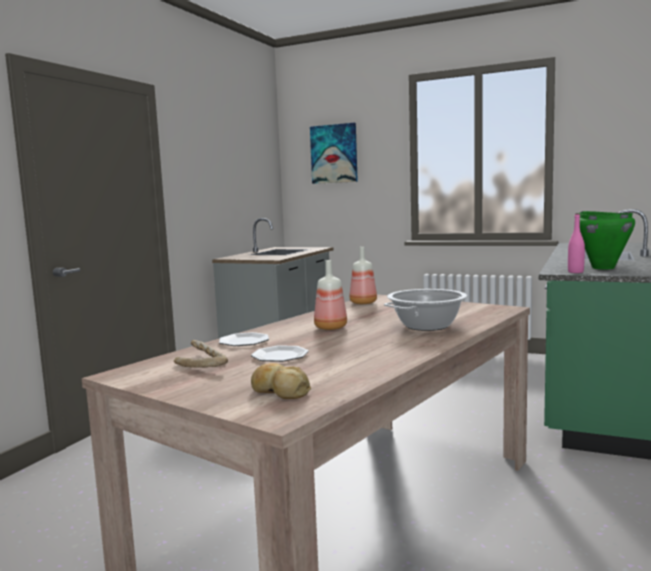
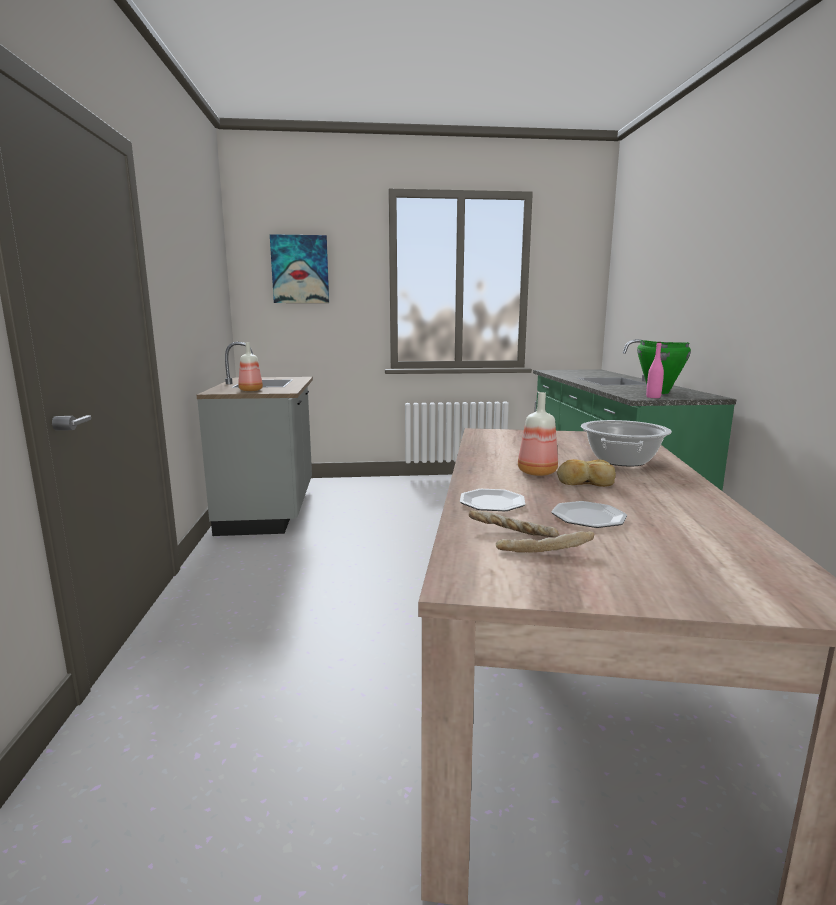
camera: 30 degrees left, 5 degrees up
bread [251,363,311,399] -> bread moved to [557,459,616,487]
bottle [349,247,377,304] -> bottle moved to [238,342,263,391]

